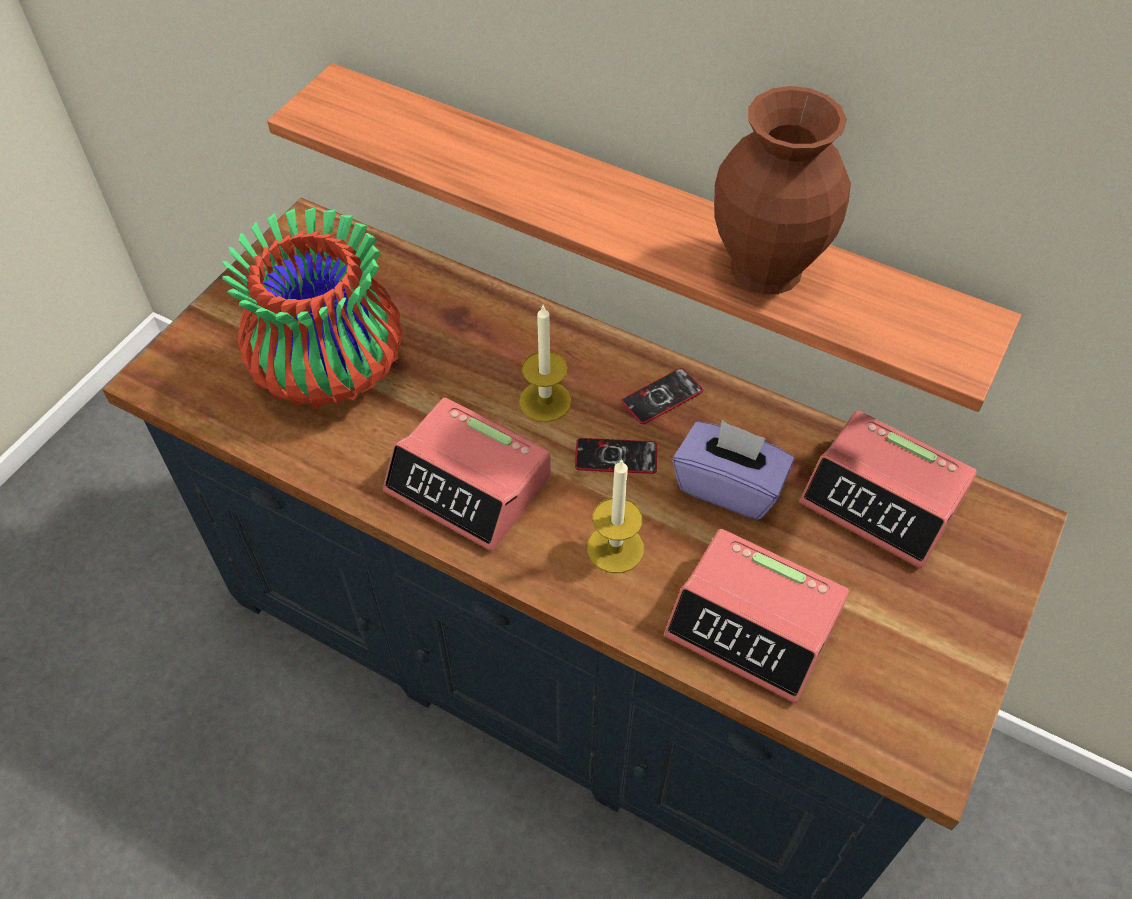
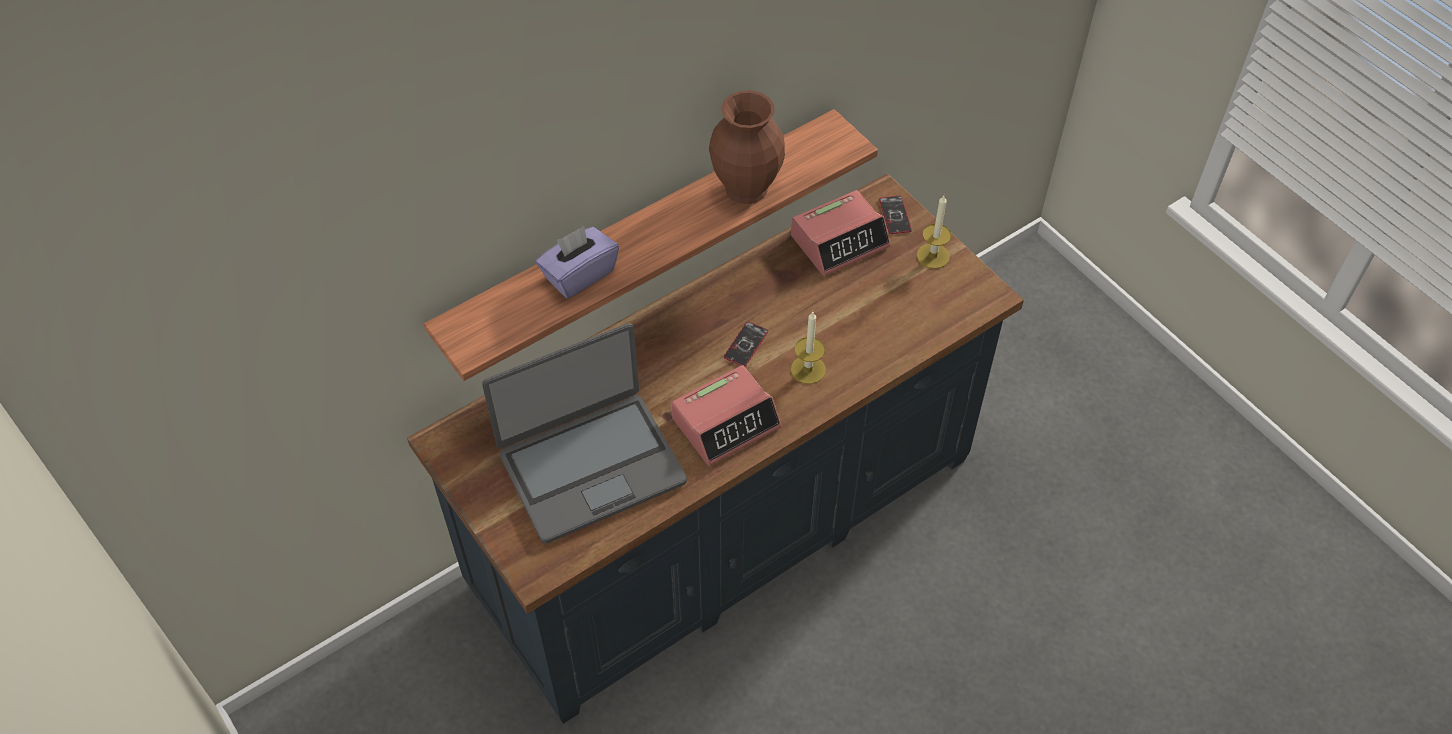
camera: 65 degrees left, 0 degrees up
vase [222,207,403,409] -> laptop [482,323,687,543]
candle [519,305,572,422] -> candle moved to [916,196,951,269]
phone [621,368,703,424] -> phone moved to [879,196,912,234]
alarm clock [664,529,849,703] -> none
purple tissue box [673,420,794,520] -> purple tissue box moved to [536,226,619,298]

